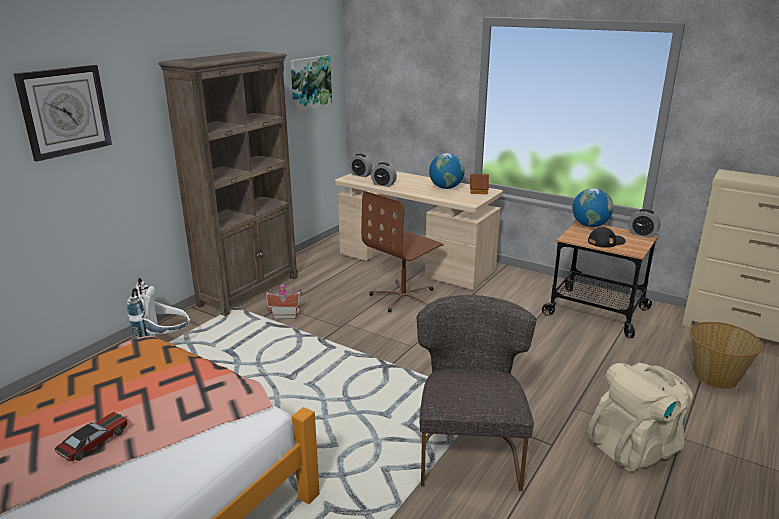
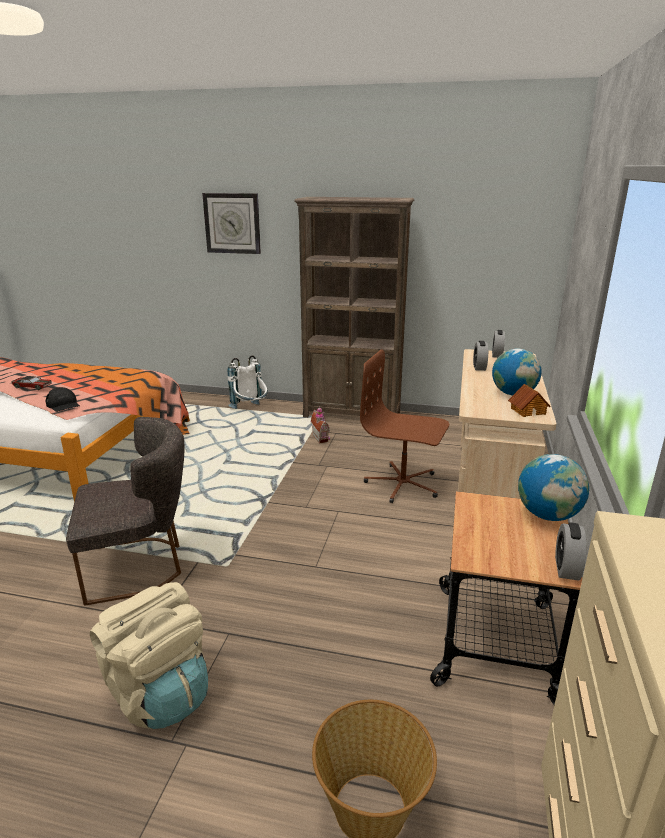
camera: 70 degrees right, 0 degrees up
picture [290,55,332,112] -> none
black cap [588,227,626,248] -> black cap moved to [46,387,80,412]

